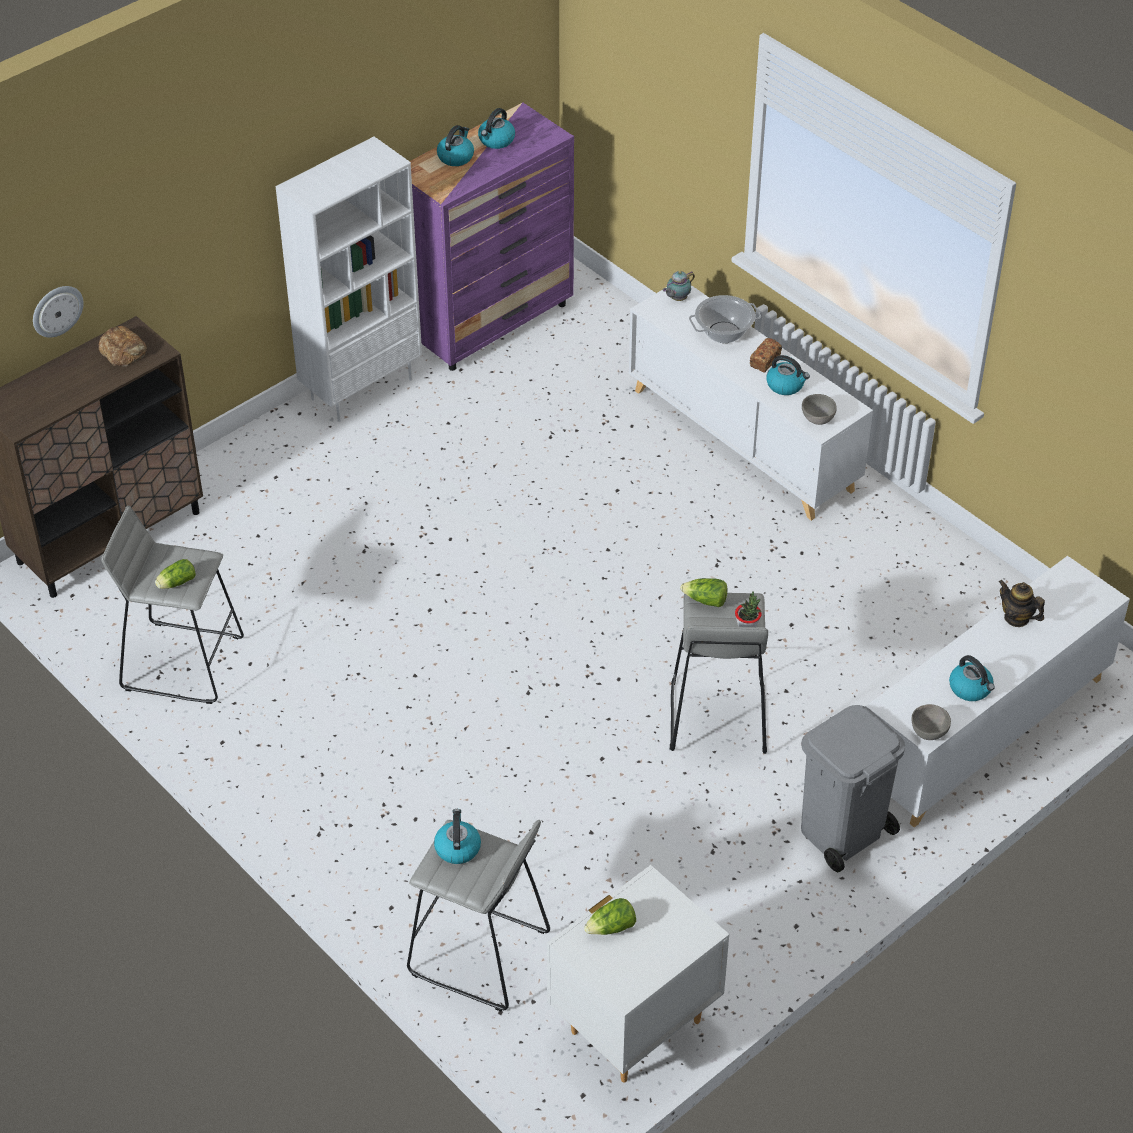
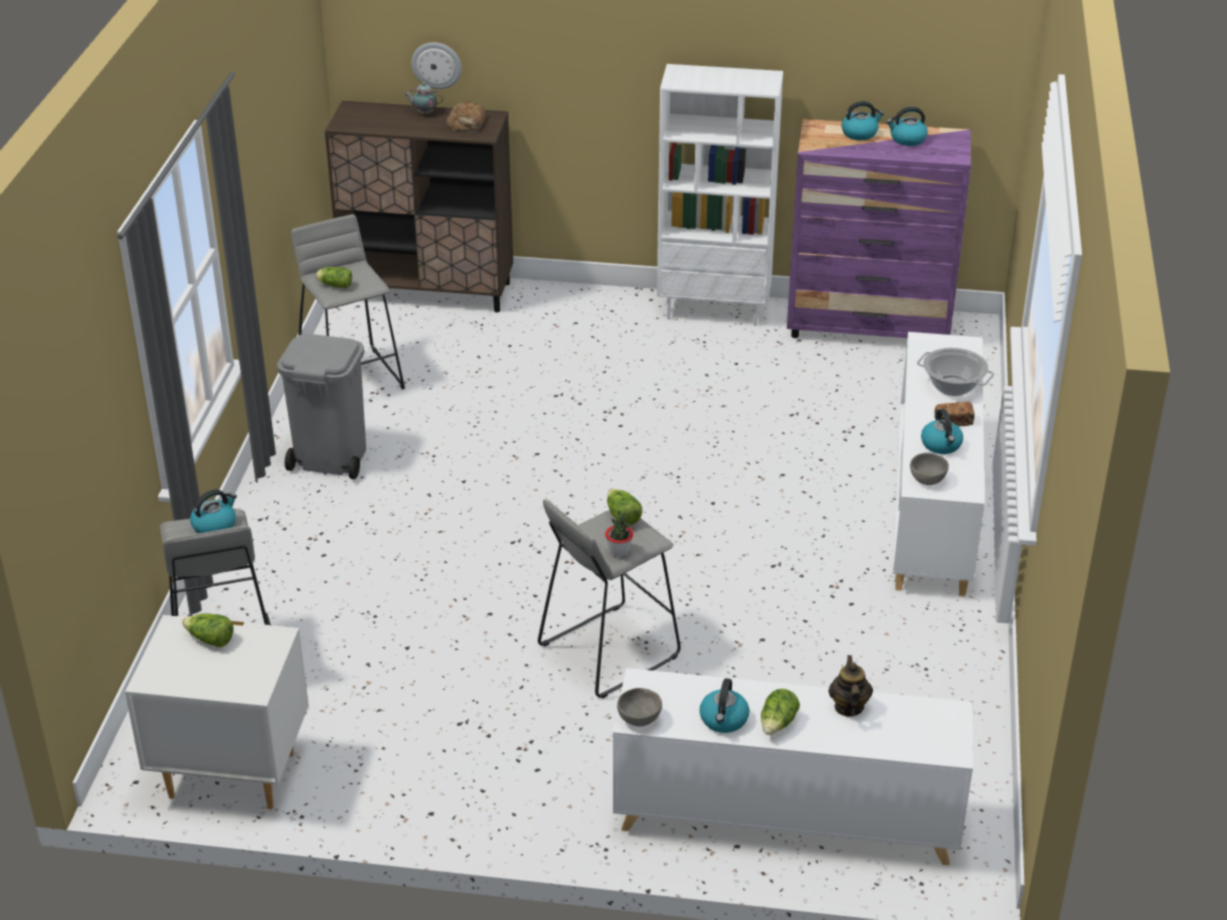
camera: 50 degrees right, 10 degrees down
teapot [663,271,695,301] -> teapot moved to [404,82,443,114]
grey trash can [801,705,905,872] -> grey trash can moved to [277,334,366,479]
none -> lettuce [761,689,800,735]

